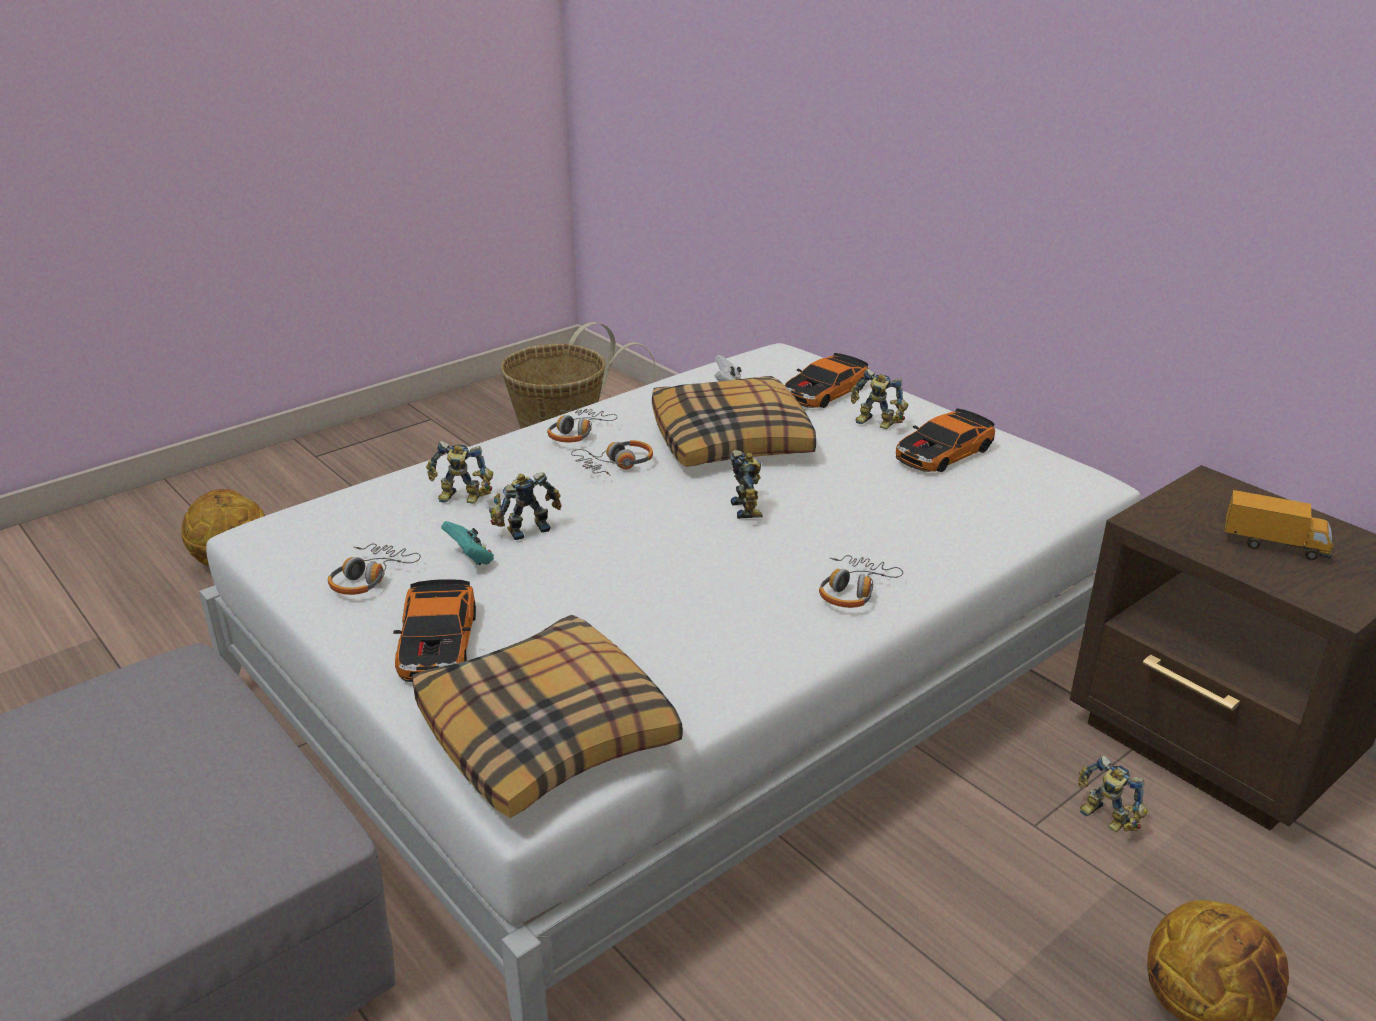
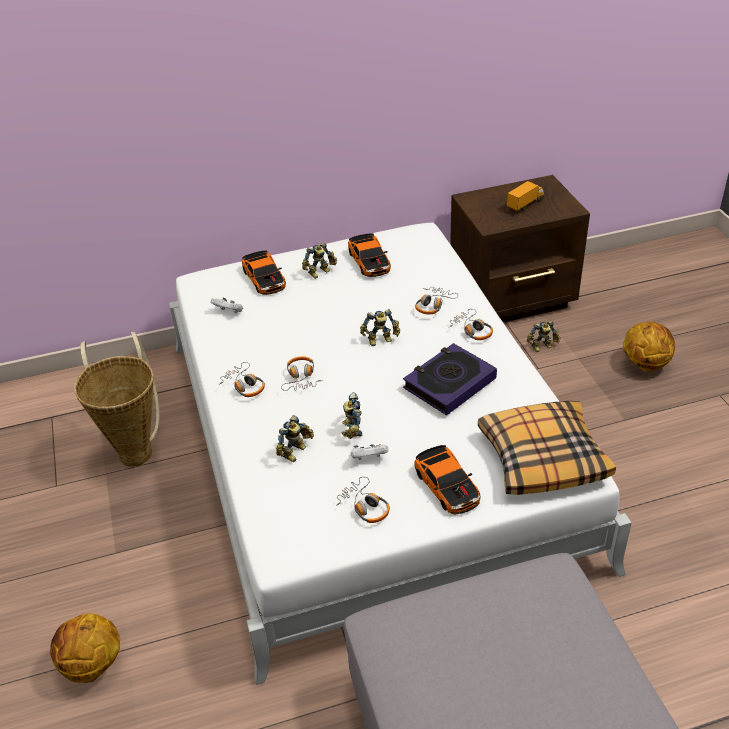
camera: 65 degrees left, 10 degrees up
toy car [393,579,476,682] -> toy car turned 45 degrees clockwise [414,445,480,514]
turquoise game controller [441,521,494,565] -> white game controller [350,444,388,460]
pillow [652,376,816,467] -> none
toy robot [730,450,763,519] -> toy robot turned 150 degrees clockwise [360,309,400,346]
none -> book [403,343,497,415]
none -> headphones [415,287,457,314]

